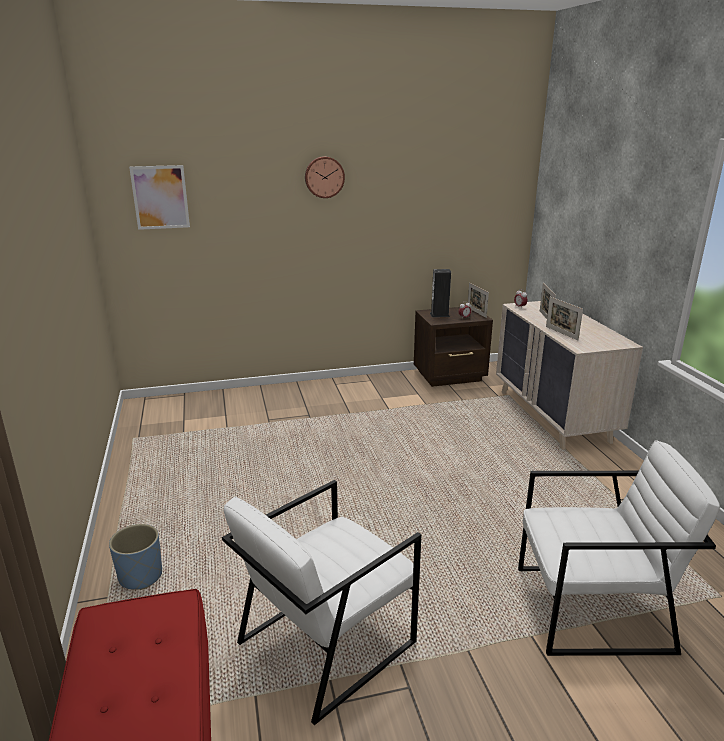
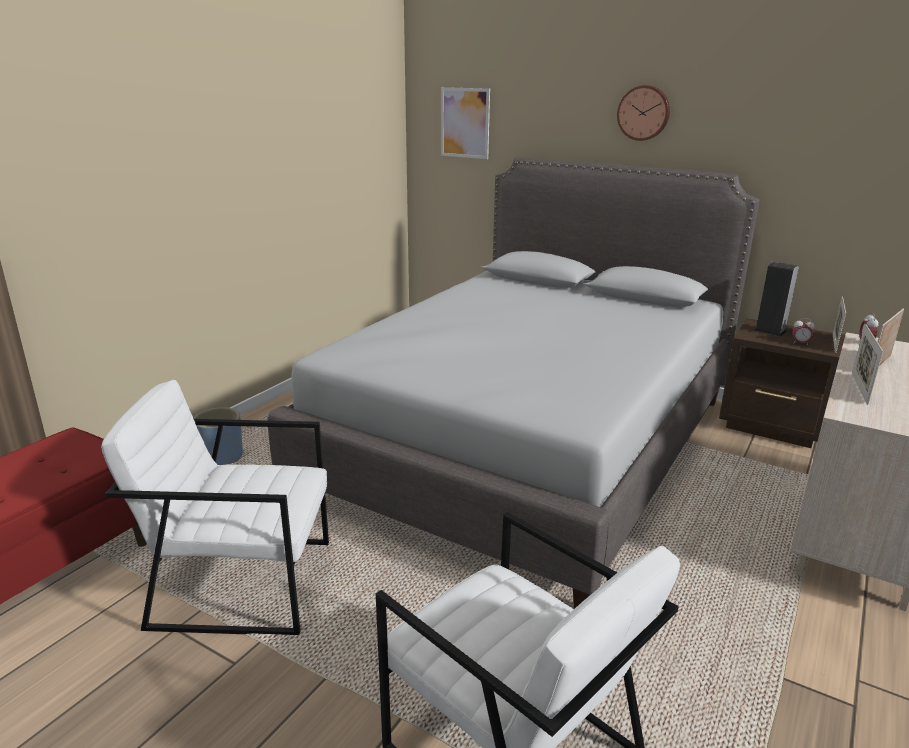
camera: 45 degrees right, 0 degrees up
none -> grey bed [268,157,760,609]

